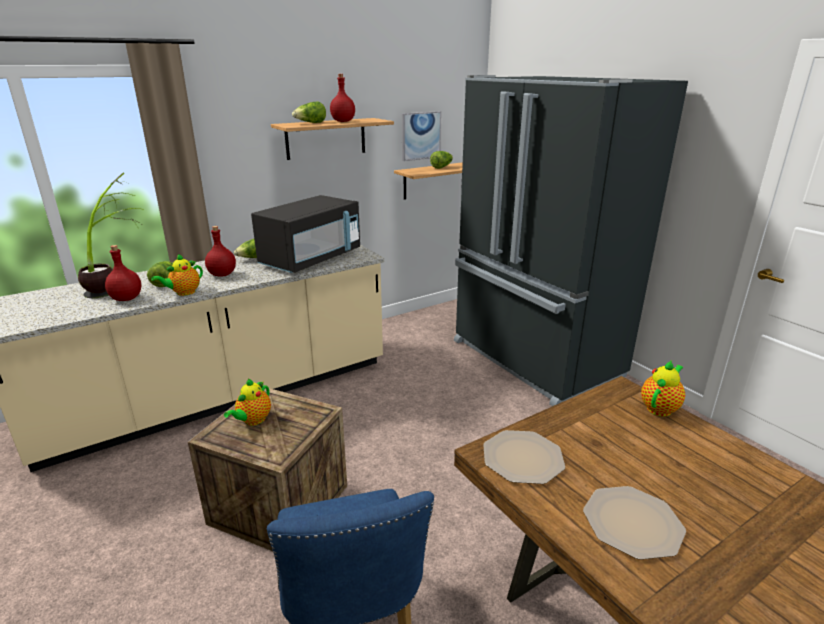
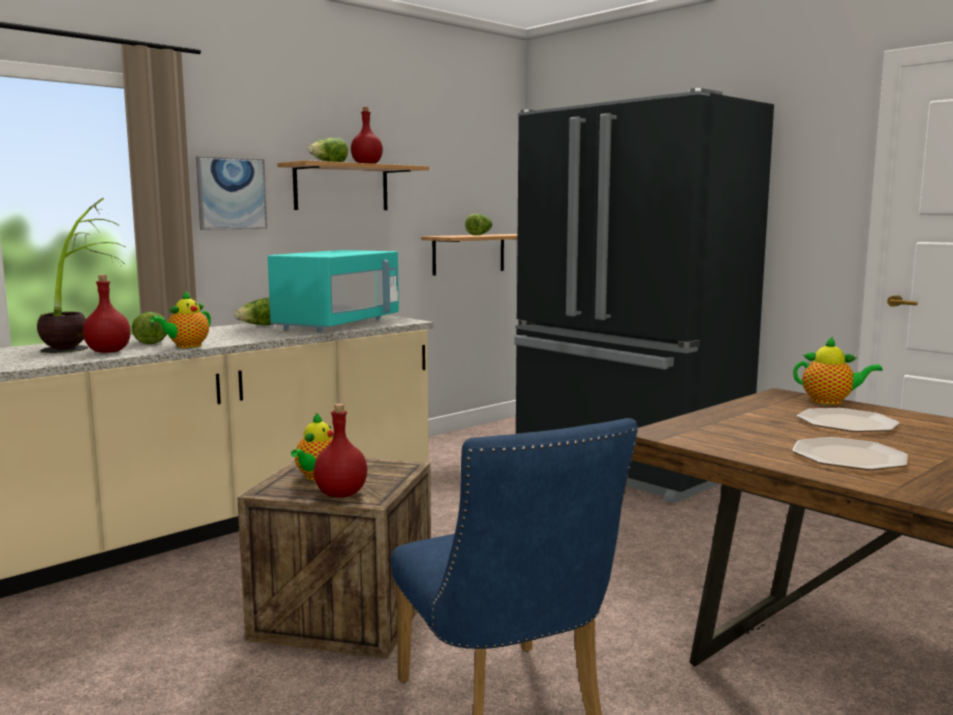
camera: 10 degrees left, 15 degrees down
red bottle [205,226,236,277] -> red bottle moved to [314,404,367,497]
black microwave [251,195,360,273] -> turquoise microwave [268,250,399,332]
picture [402,111,441,161] -> picture moved to [196,156,267,230]
plate [483,430,565,484] -> plate moved to [797,408,900,432]
teapot [641,360,685,417] -> teapot turned 75 degrees clockwise [793,337,883,405]

